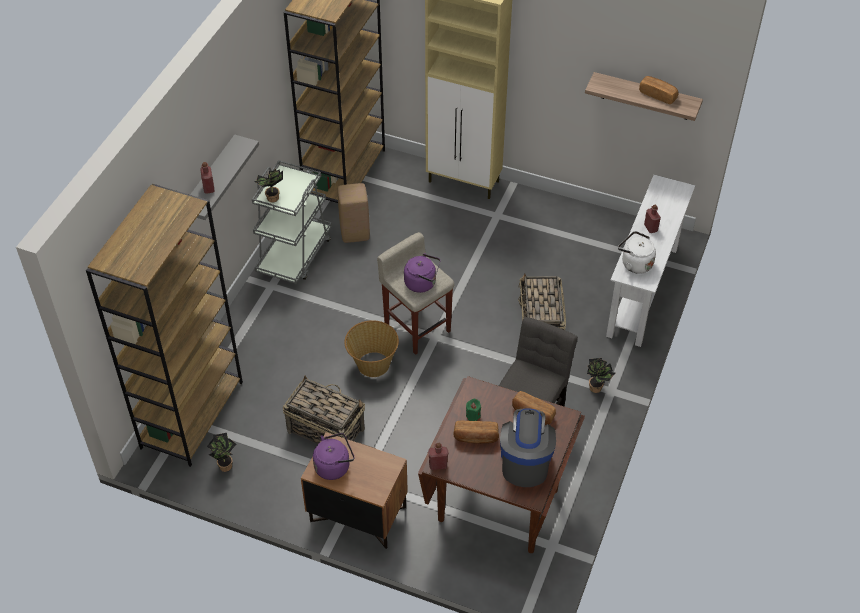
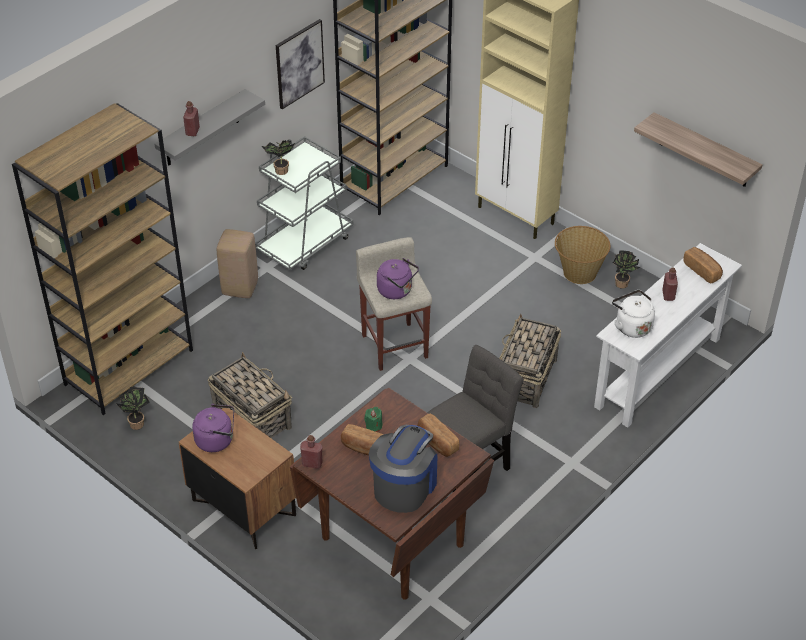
camera: 20 degrees right, 5 degrees down
beige stool [338,183,370,243] -> beige stool moved to [217,229,258,298]
basket [344,320,399,377] -> basket moved to [555,226,610,284]
potted plant [587,358,615,393] -> potted plant moved to [613,250,641,289]
bread [639,76,678,104] -> bread moved to [683,247,723,283]
none -> picture [276,19,325,109]

